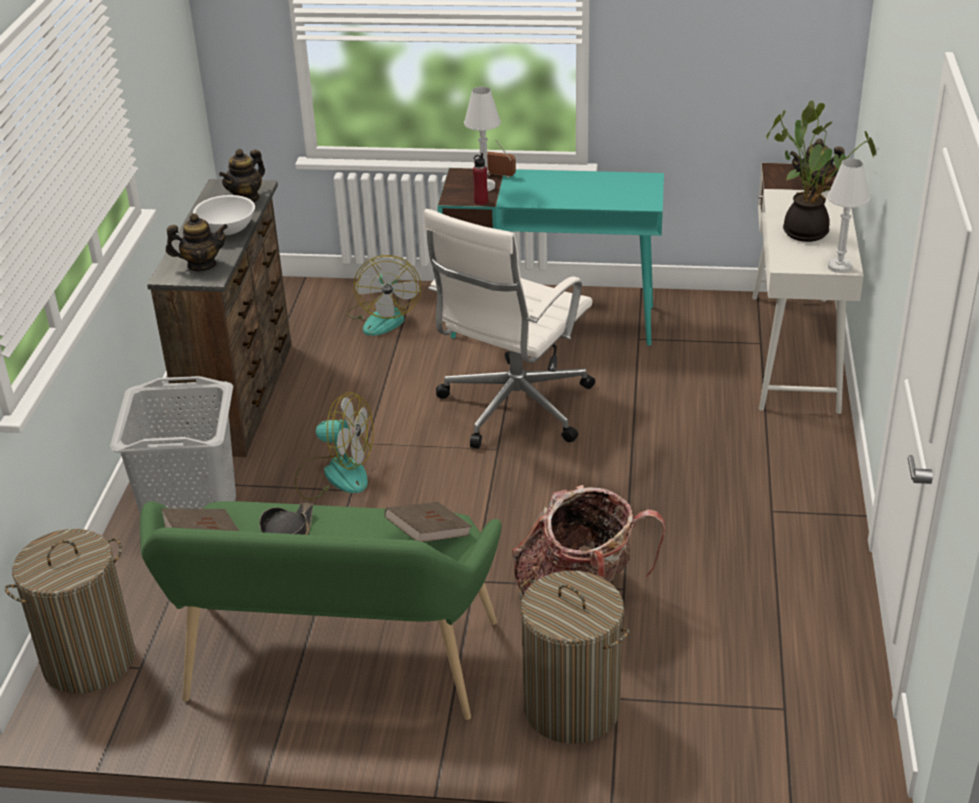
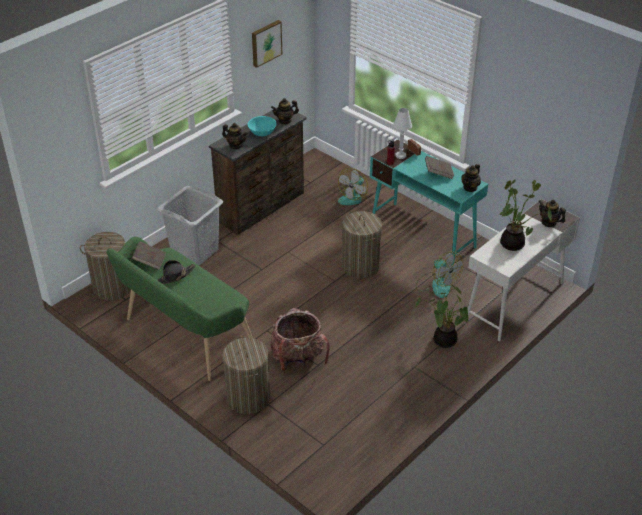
camera: 35 degrees right, 5 degrees up
white bowl [193,195,255,235] -> turquoise bowl [247,116,277,136]
fan [294,392,373,500] -> fan moved to [416,251,463,298]
brown book [384,502,472,542] -> brown book moved to [425,156,454,179]
white office chair [423,209,595,448] -> laundry basket [342,211,382,278]
white table lamp [827,158,870,273] -> none
none -> picture [252,20,282,68]
none -> potted plant [415,285,469,348]
none -> teapot [461,164,481,192]

